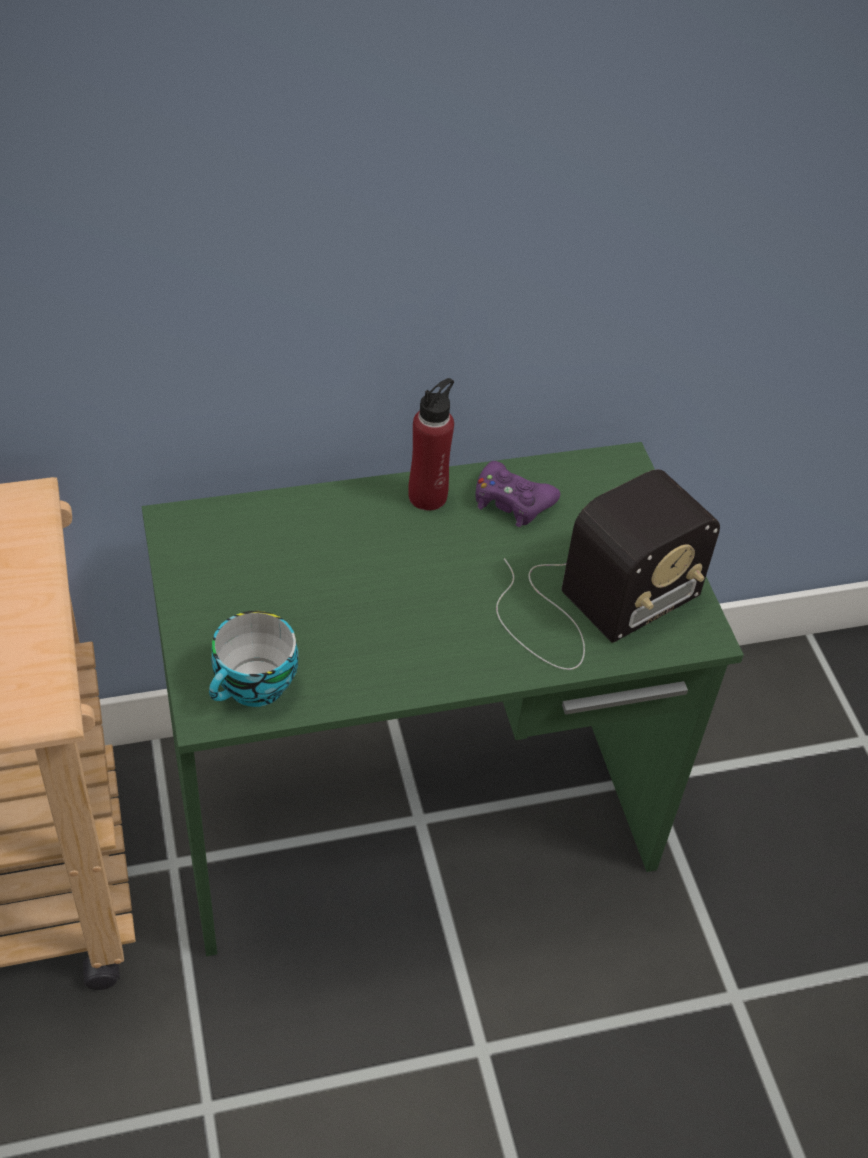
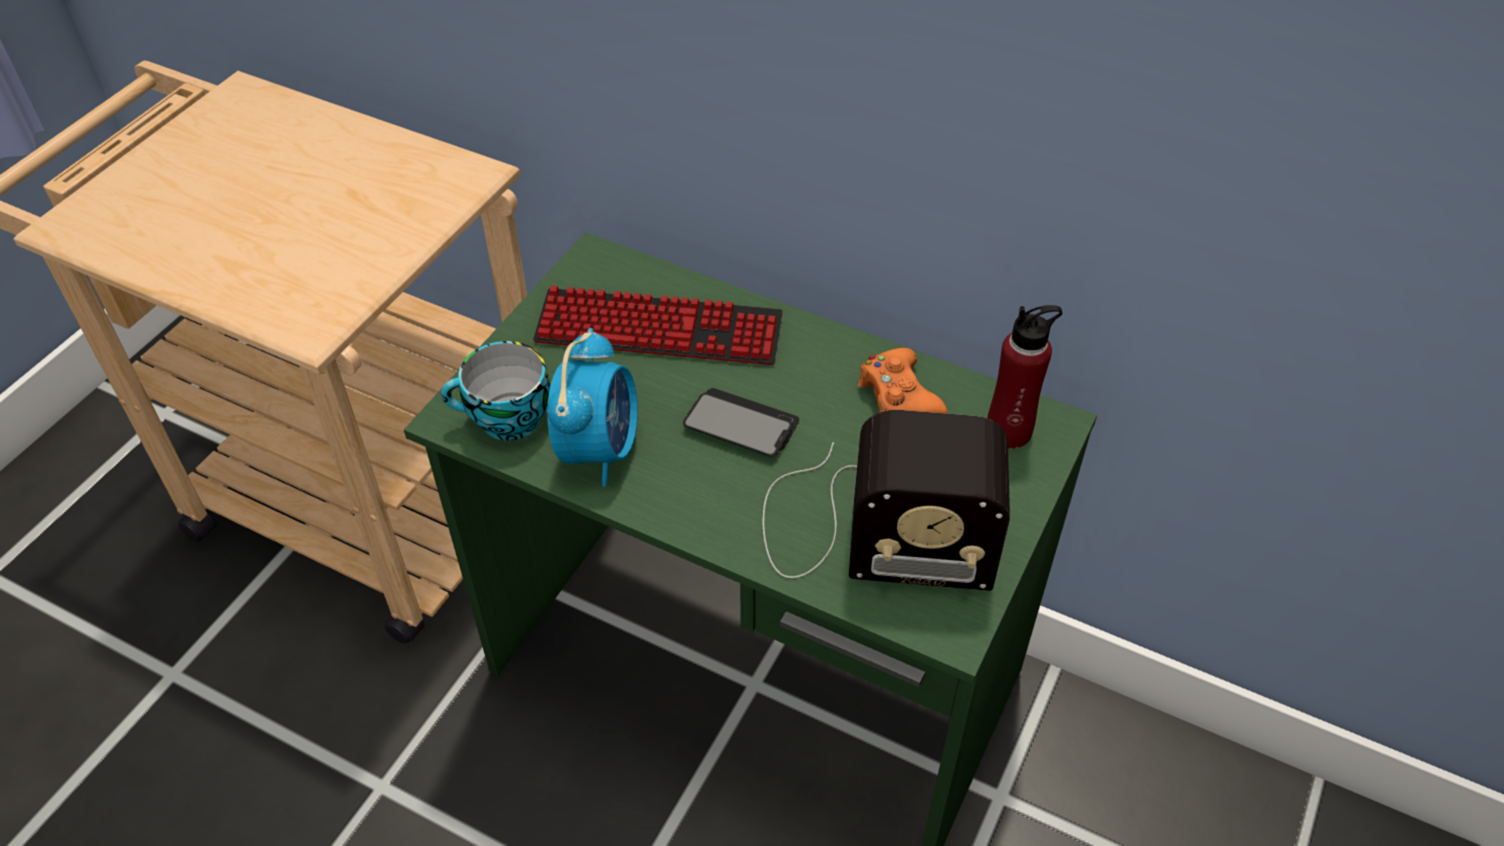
camera: 45 degrees right, 0 degrees up
red bottle [408,378,454,511] -> red bottle moved to [987,305,1062,449]
purple game controller [475,461,560,527] -> orange game controller [857,348,948,414]
none -> keyboard [533,286,783,365]
none -> alarm clock [547,328,638,487]
none -> phone [683,388,799,457]

